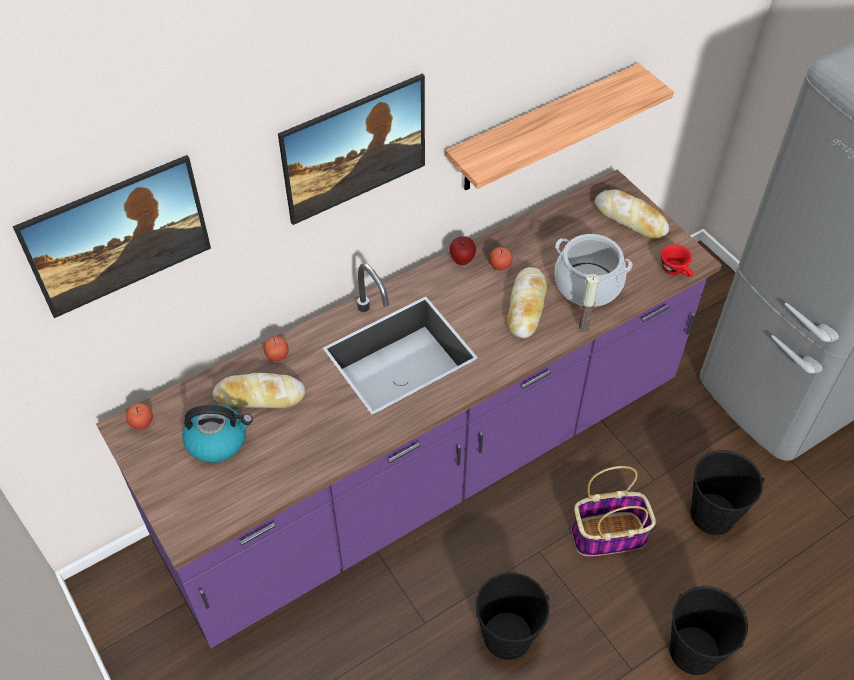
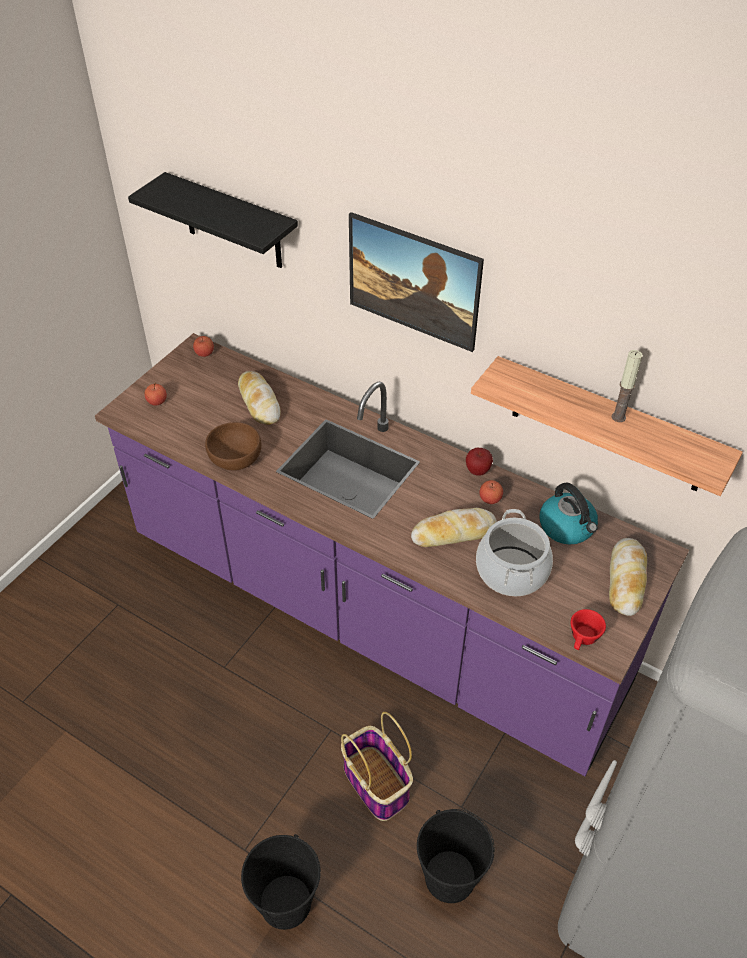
camera: 65 degrees right, 5 degrees down
picture [13,155,211,318] -> black shelf [128,172,298,268]
kettle [182,405,253,463] -> kettle moved to [539,482,598,545]
apple [264,336,288,361] -> apple moved to [144,384,167,406]
black bucket [476,572,549,660] -> none
candle [577,274,599,333] -> candle moved to [612,350,643,422]
none -> brown bowl [205,422,262,471]

